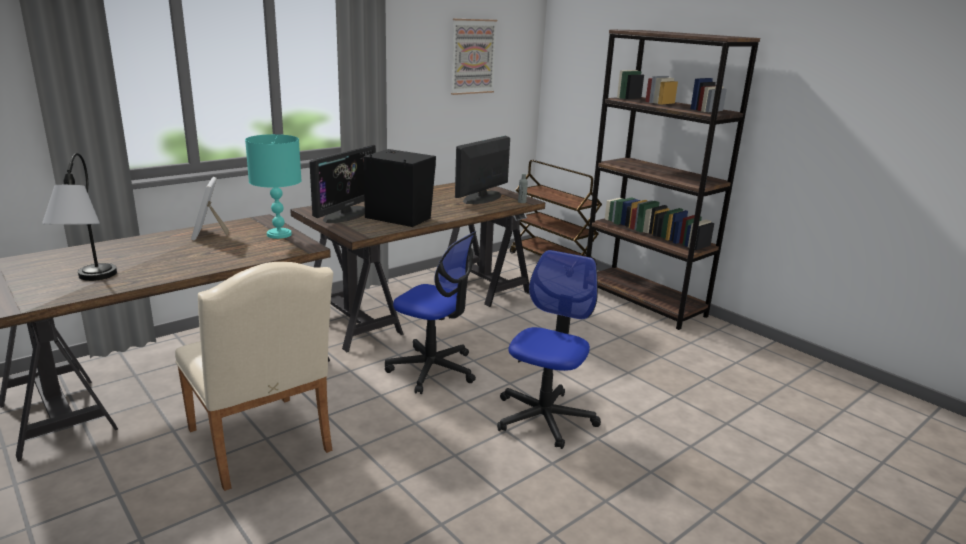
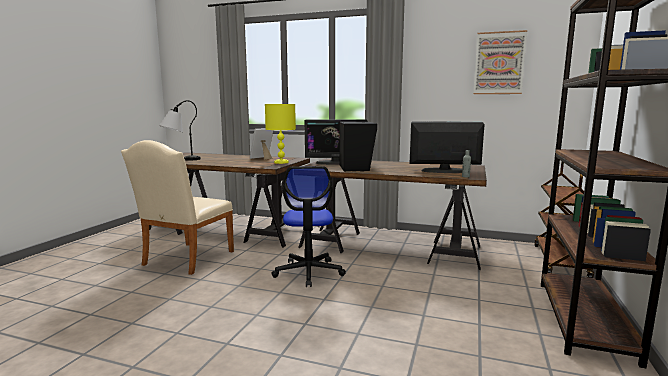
camera: 60 degrees right, 10 degrees down
turquoise table lamp [245,134,302,239] -> yellow table lamp [265,104,296,164]
office chair [497,250,601,449] -> none

